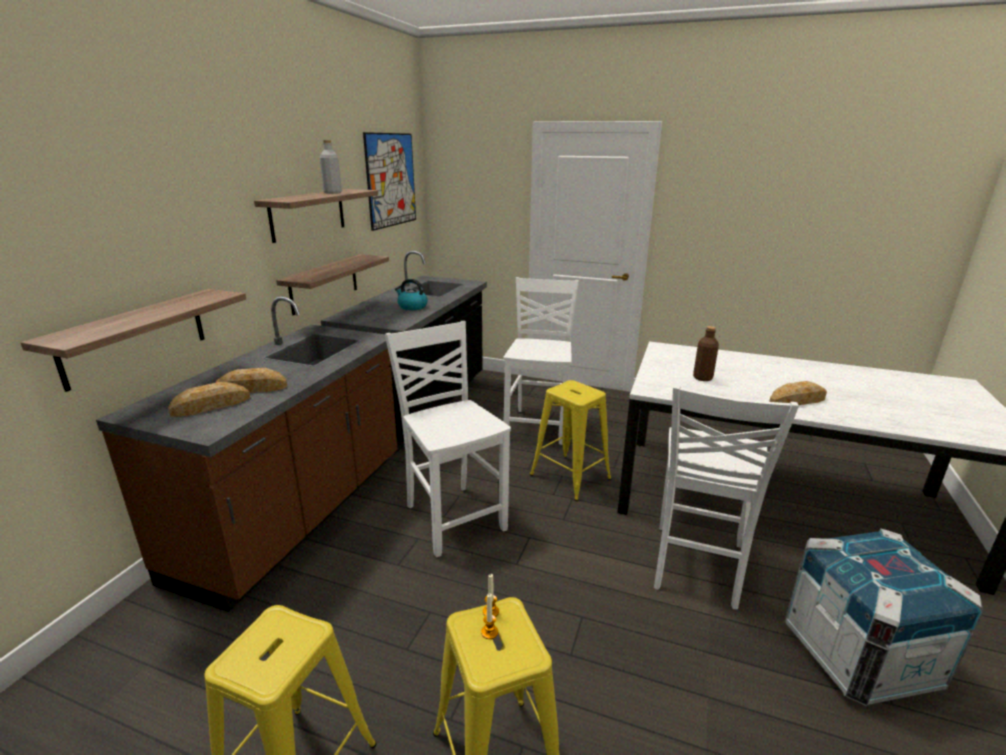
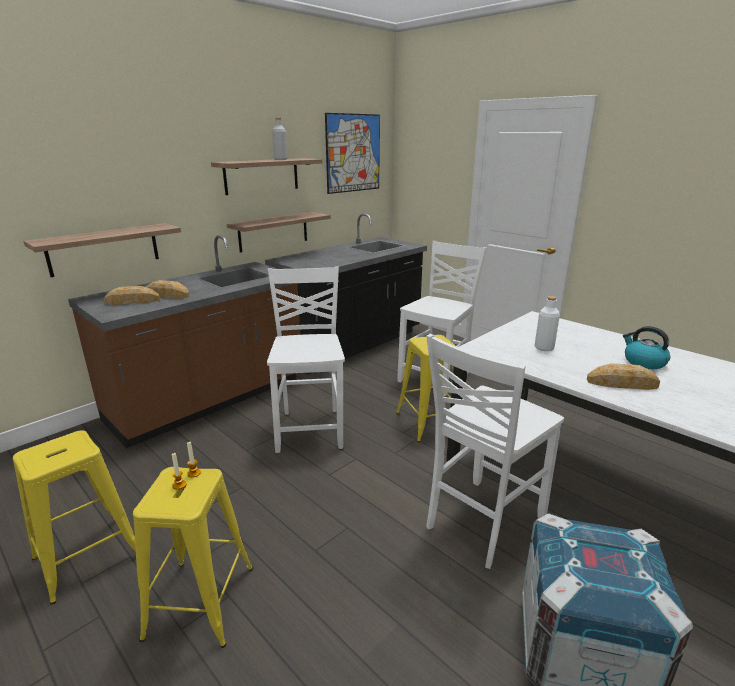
camera: 25 degrees right, 0 degrees up
kettle [395,279,428,310] -> kettle moved to [623,326,670,369]
brown bottle [693,326,719,381] -> white bottle [535,296,560,351]

